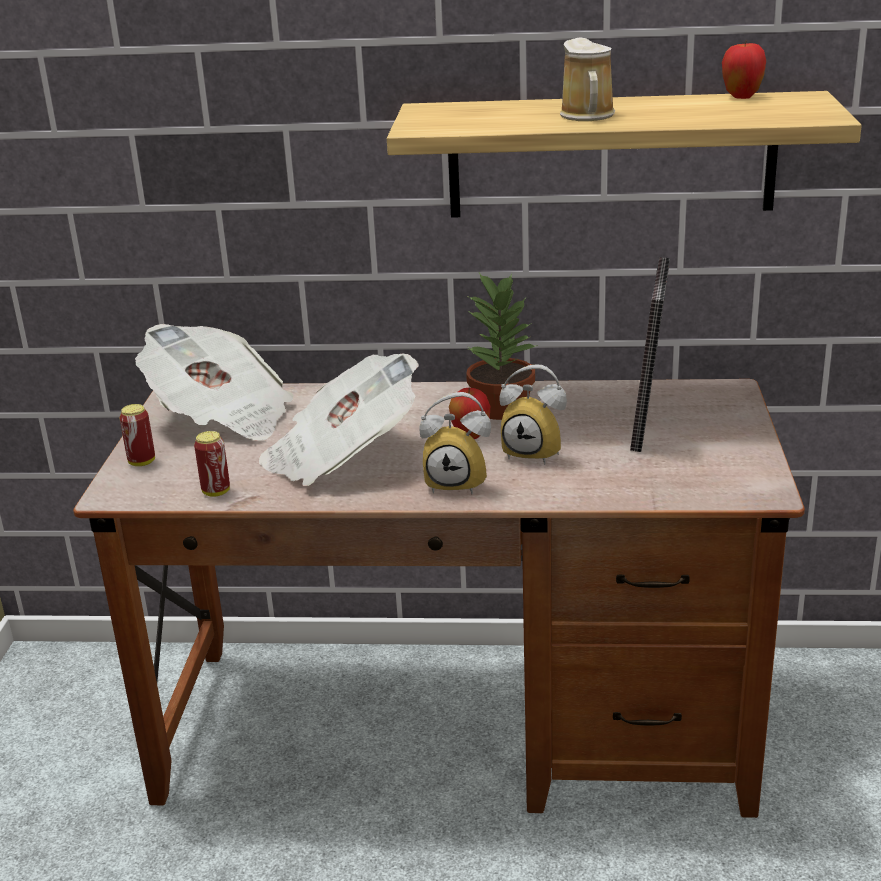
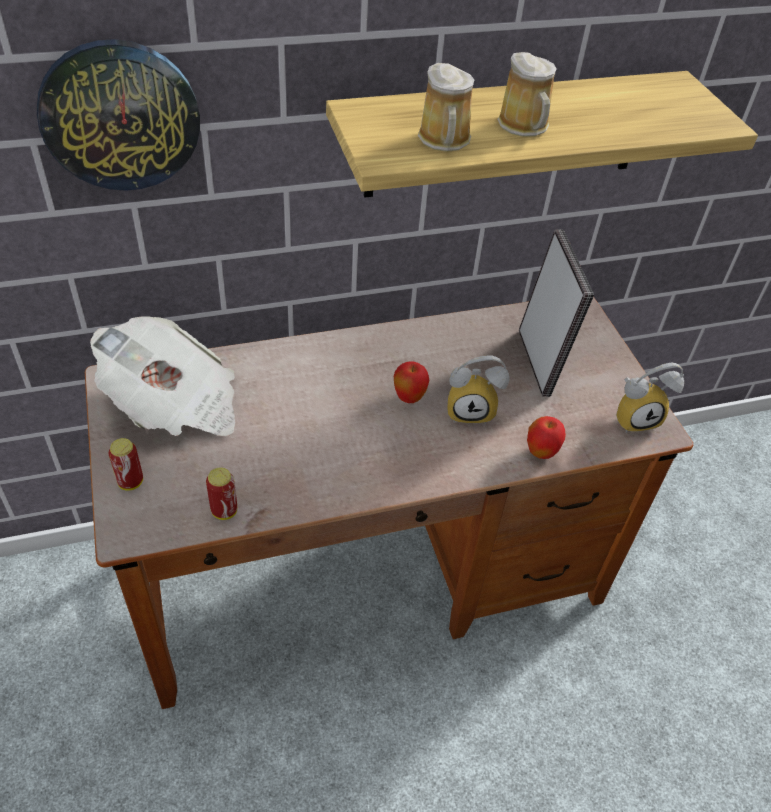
camera: 25 degrees left, 20 degrees up
newspaper [259,354,419,486] -> none
alarm clock [420,392,491,495] -> alarm clock moved to [616,363,684,433]
potted plant [466,273,538,420] -> none
apple [722,40,766,99] -> apple moved to [527,416,566,459]
none -> wall clock [37,39,200,191]
none -> mug [418,63,474,152]

